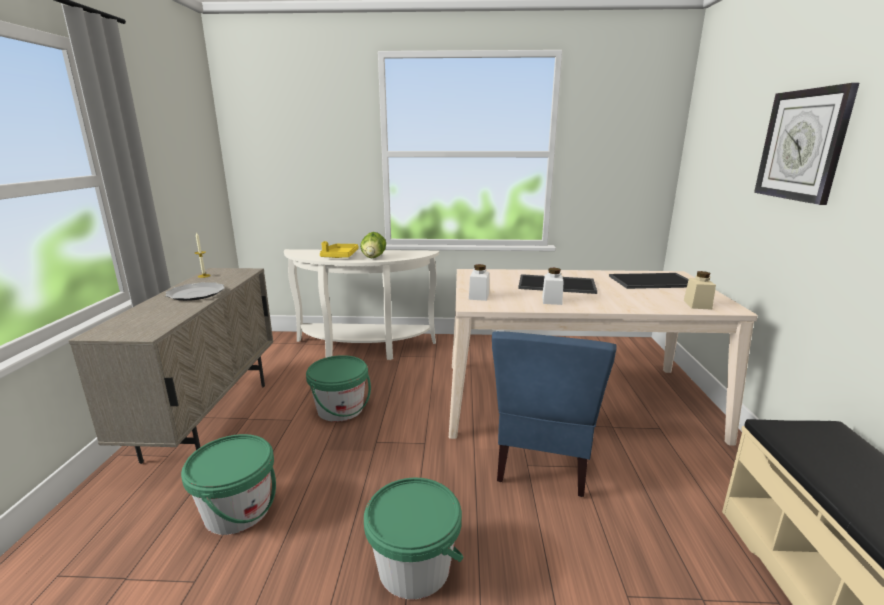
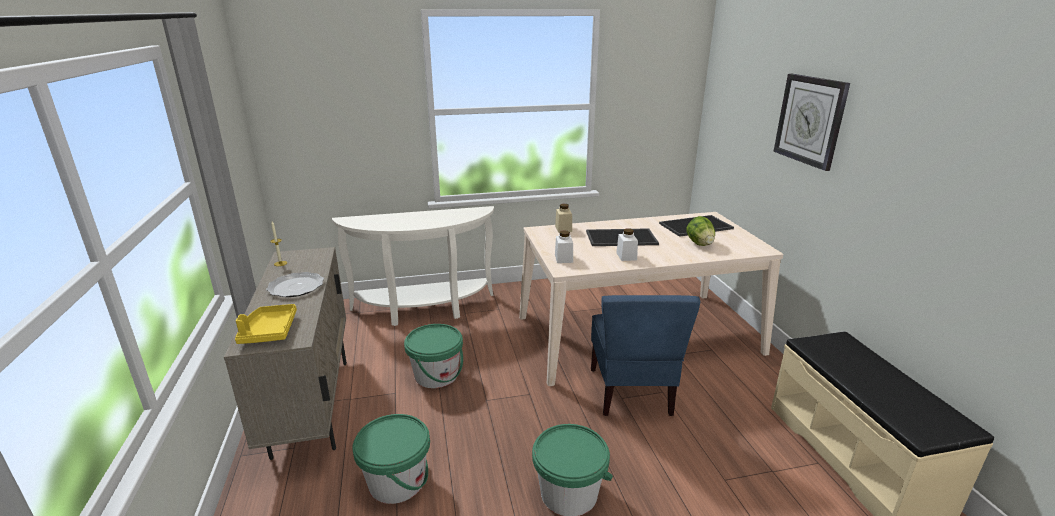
camera: 15 degrees left, 5 degrees up
yellow tray [320,241,358,258] -> yellow tray moved to [235,304,297,344]
lettuce [360,232,386,258] -> lettuce moved to [686,216,715,246]
beige jar [684,271,716,310] -> beige jar moved to [555,204,572,232]

